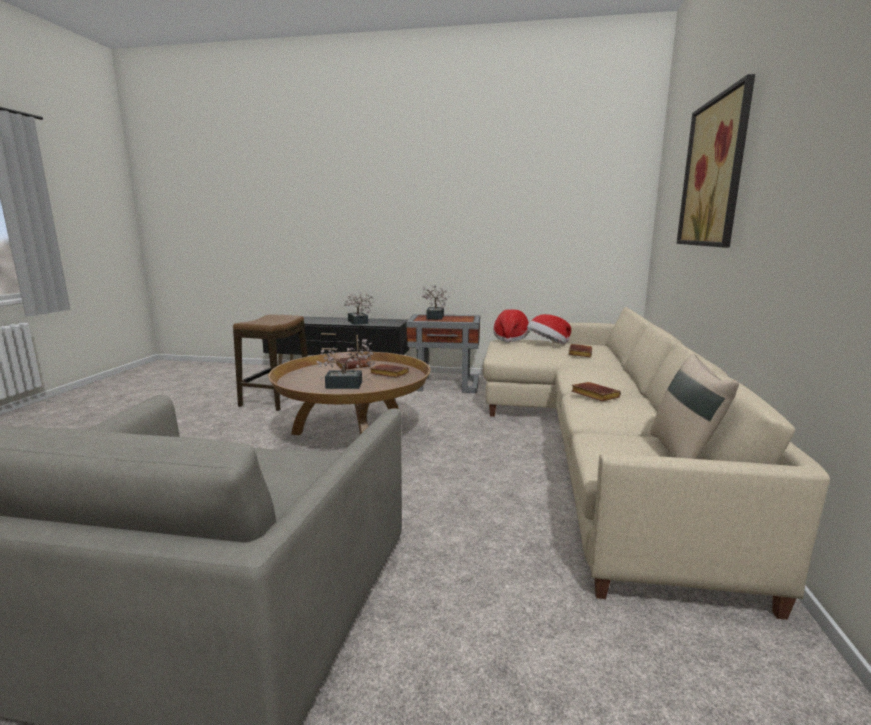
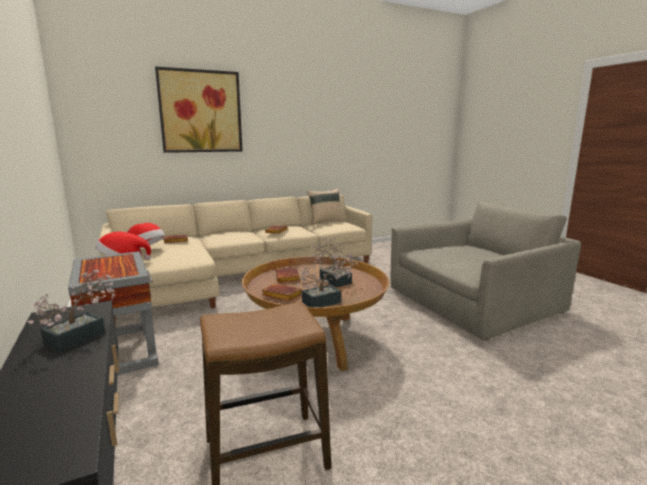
camera: 125 degrees left, 0 degrees up
potted plant [422,286,450,320] -> potted plant moved to [296,255,352,307]

